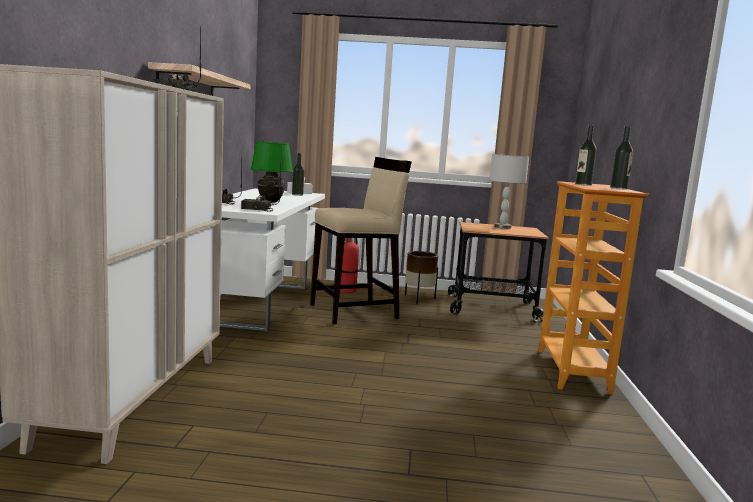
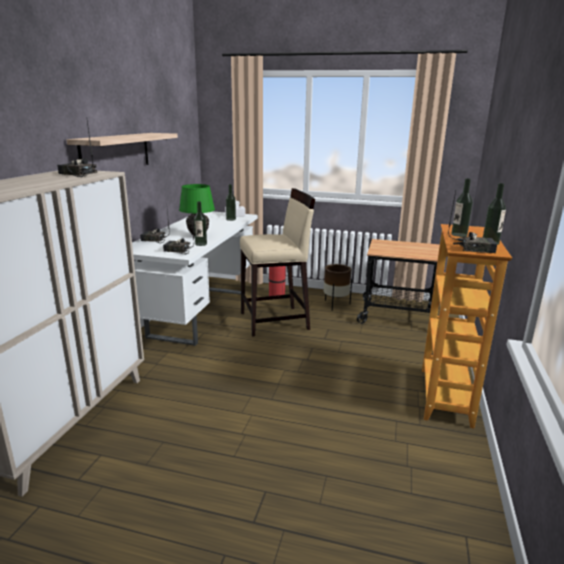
camera: 10 degrees right, 10 degrees up
grey table lamp [489,154,529,229] -> none
none -> bottle [194,201,207,246]
none -> radio [448,191,497,253]

